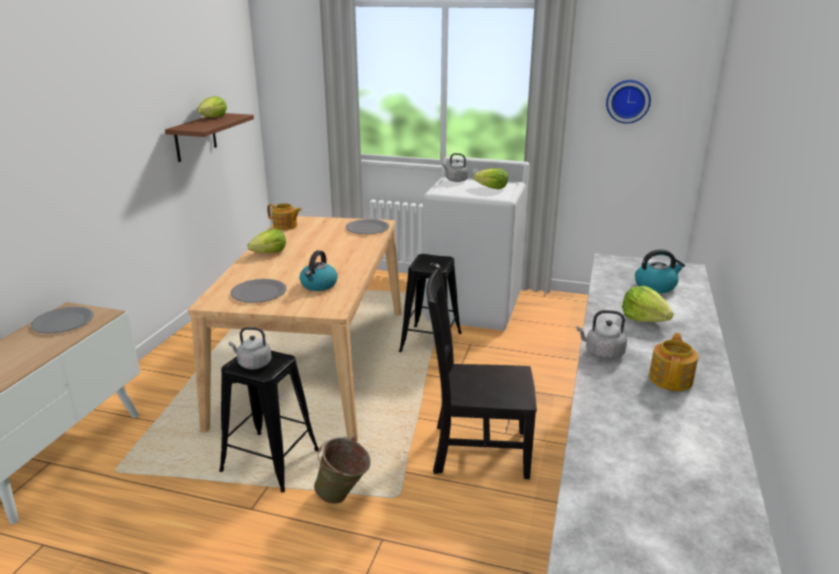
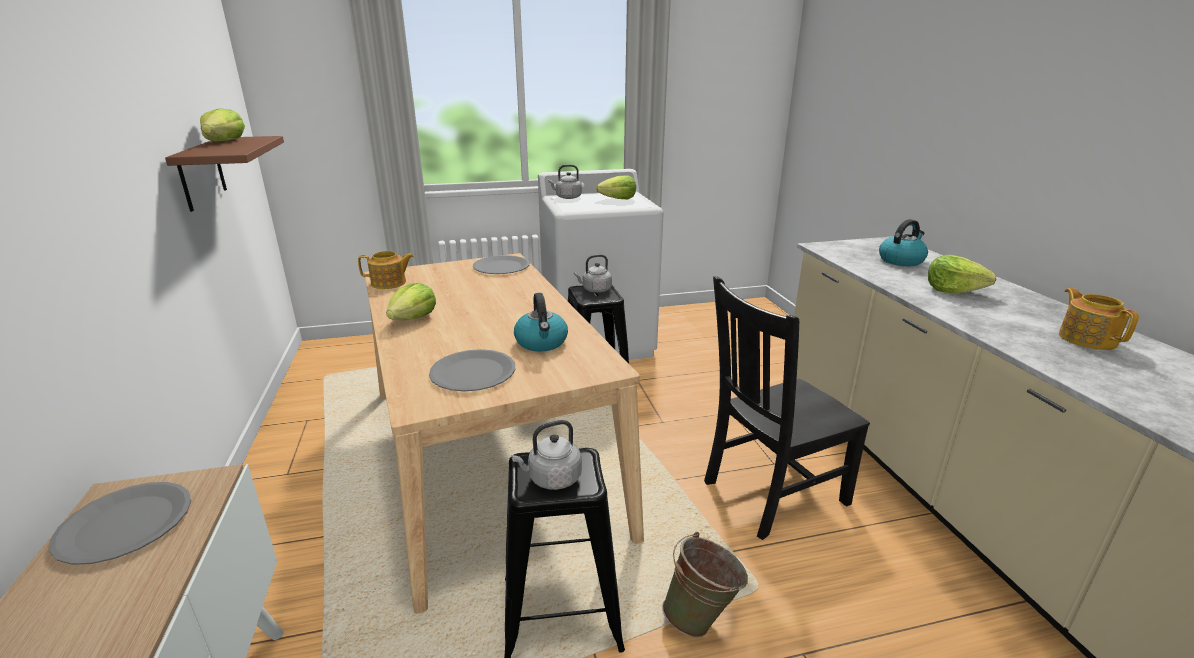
camera: 30 degrees left, 0 degrees up
grey kettle [576,310,627,360] -> grey kettle moved to [574,254,612,293]
wall clock [606,80,651,124] -> none

